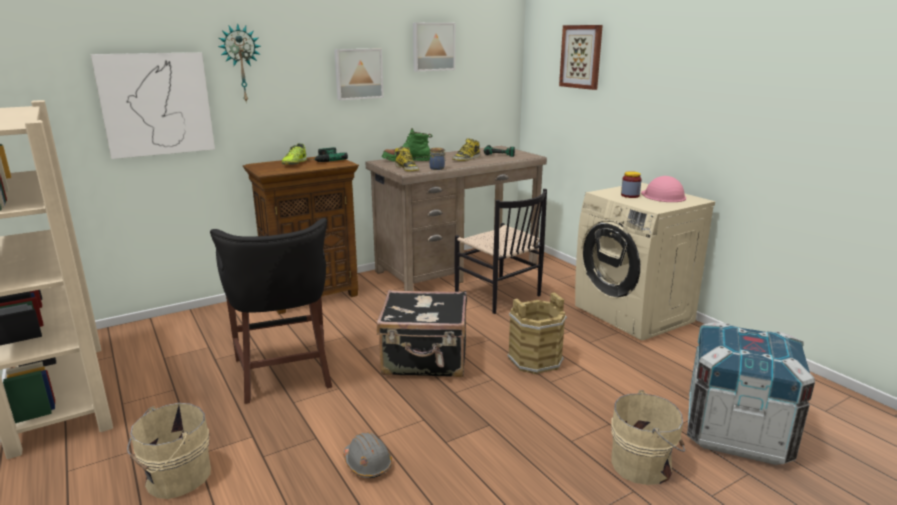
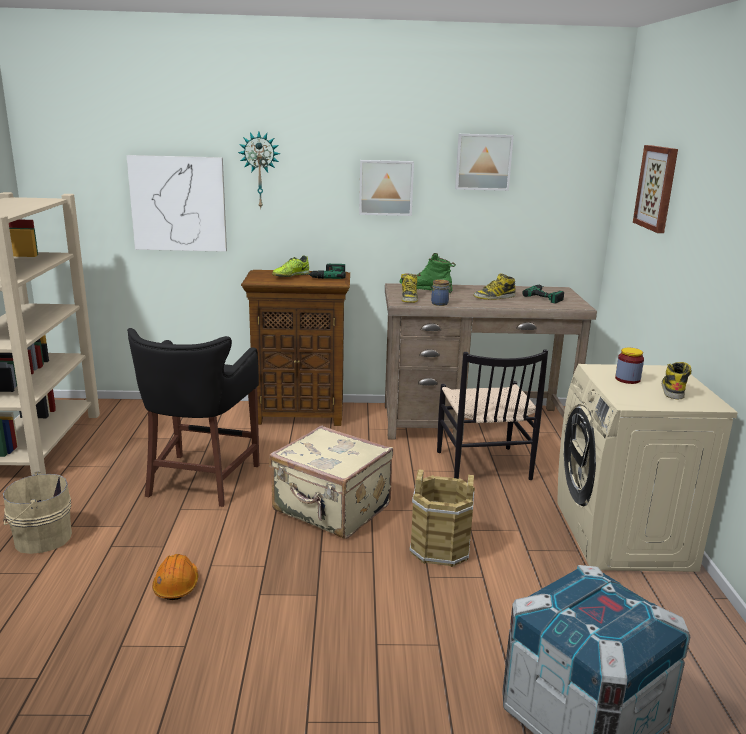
camera: 30 degrees right, 0 degrees up
grey hard hat [343,432,392,478] -> orange hard hat [152,554,198,600]
black suitcase [377,290,467,377] -> beige suitcase [269,425,393,539]
beige bucket [611,390,685,485] -> none
pink hard hat [641,176,686,202] -> boot [662,362,691,399]

